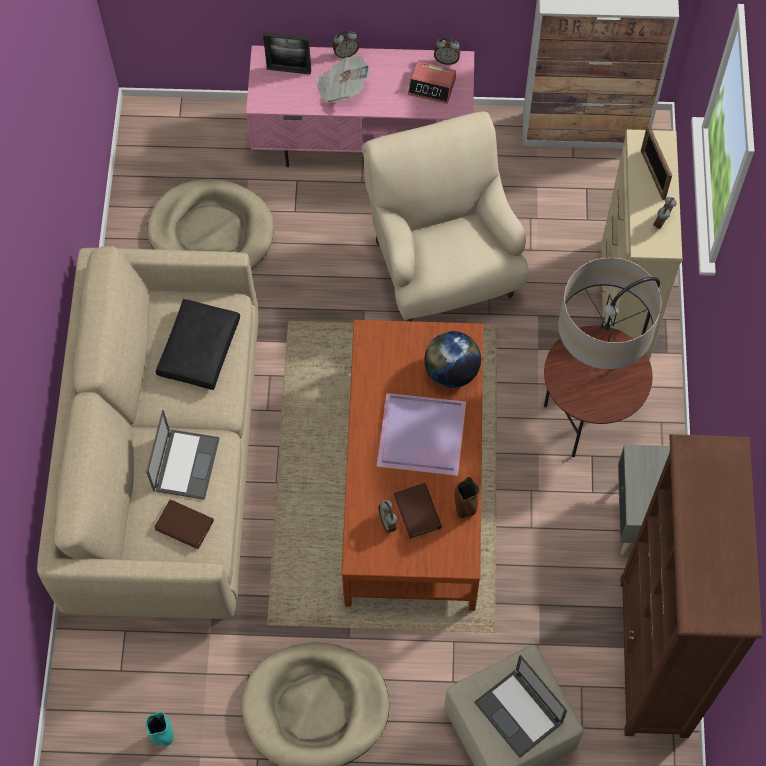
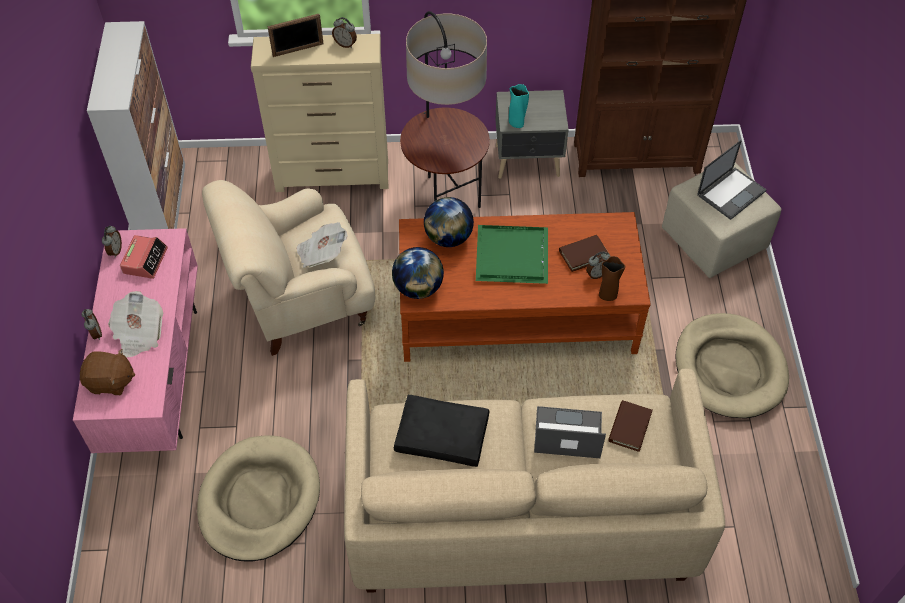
camera: 95 degrees left, 10 degrees down
turquoise vase [146,712,174,746] -> turquoise vase moved to [509,84,529,128]
picture frame [263,32,311,75] -> brown plush toy [80,349,135,395]
purple tray [377,393,466,476] -> green tray [476,225,548,284]
brown vase [454,477,480,518] -> brown vase moved to [599,256,625,301]
none -> newspaper [296,222,347,268]
none -> globe [392,247,444,299]

